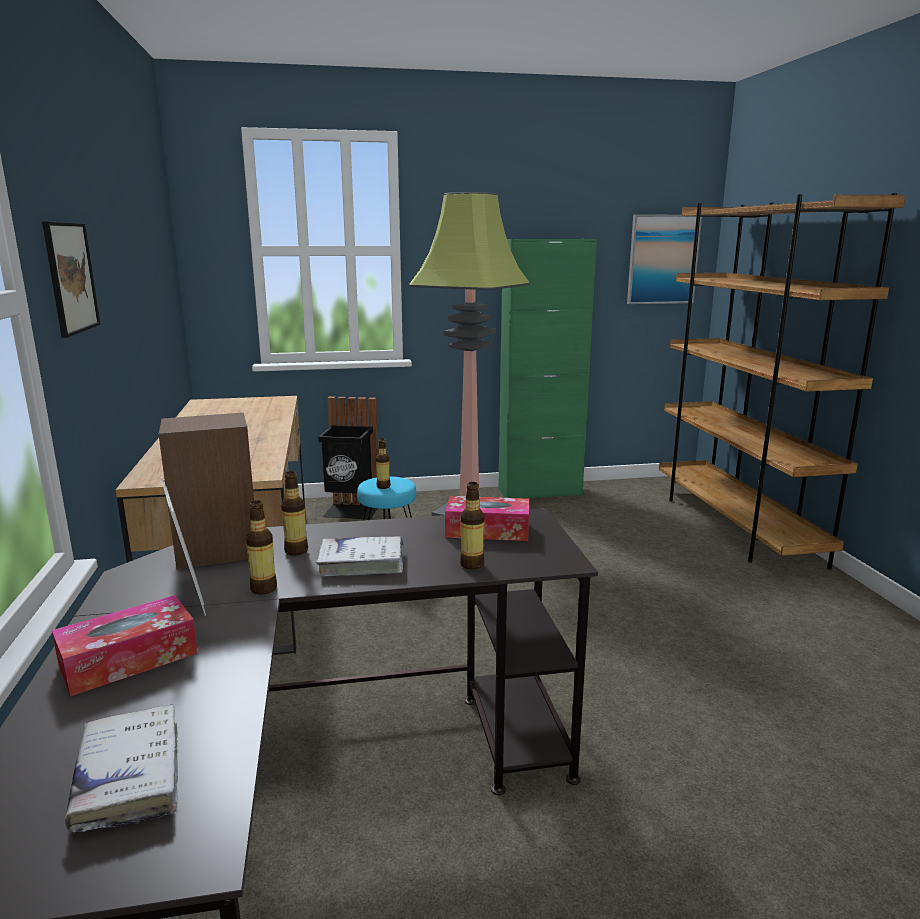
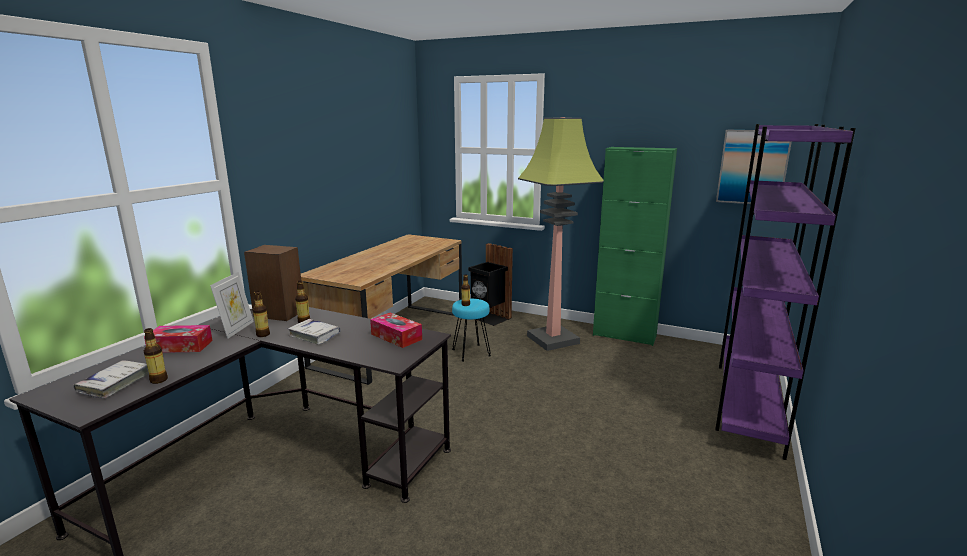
camera: 35 degrees right, 0 degrees up
picture [42,221,100,338] -> none
bottle [460,482,485,570] -> bottle moved to [144,328,168,384]
brown bookcase [659,193,906,570] -> purple bookcase [715,124,856,460]

